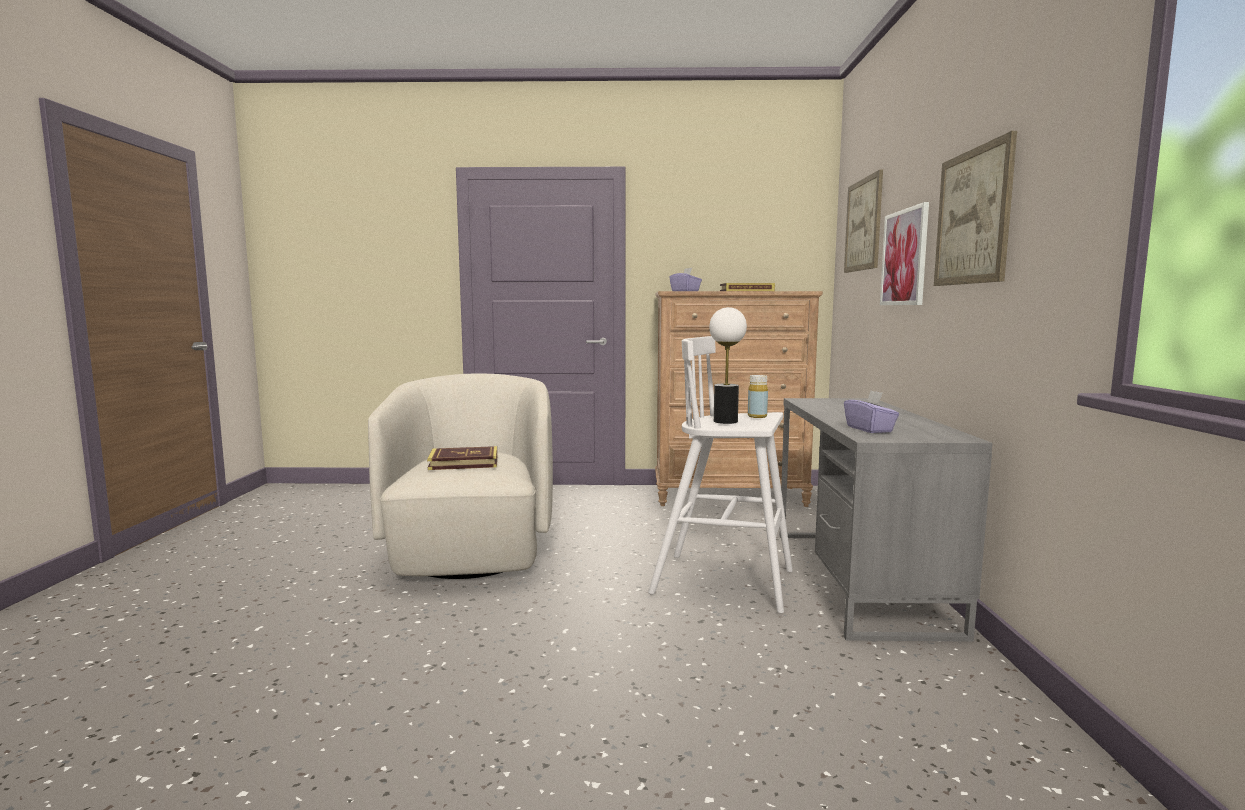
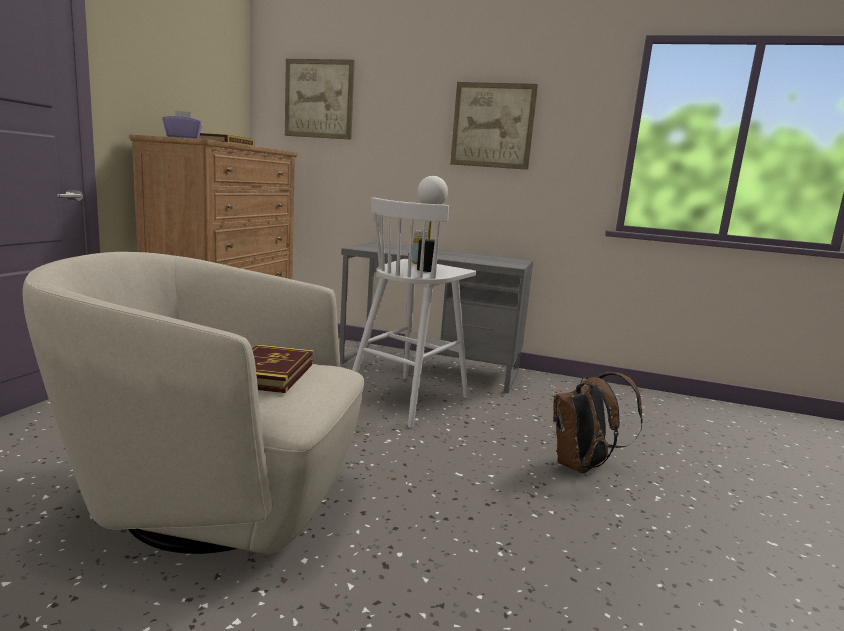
camera: 75 degrees left, 5 degrees up
purple tissue box [844,390,899,433] -> none
picture [880,202,929,305] -> none
none -> brown backpack [553,372,643,473]

